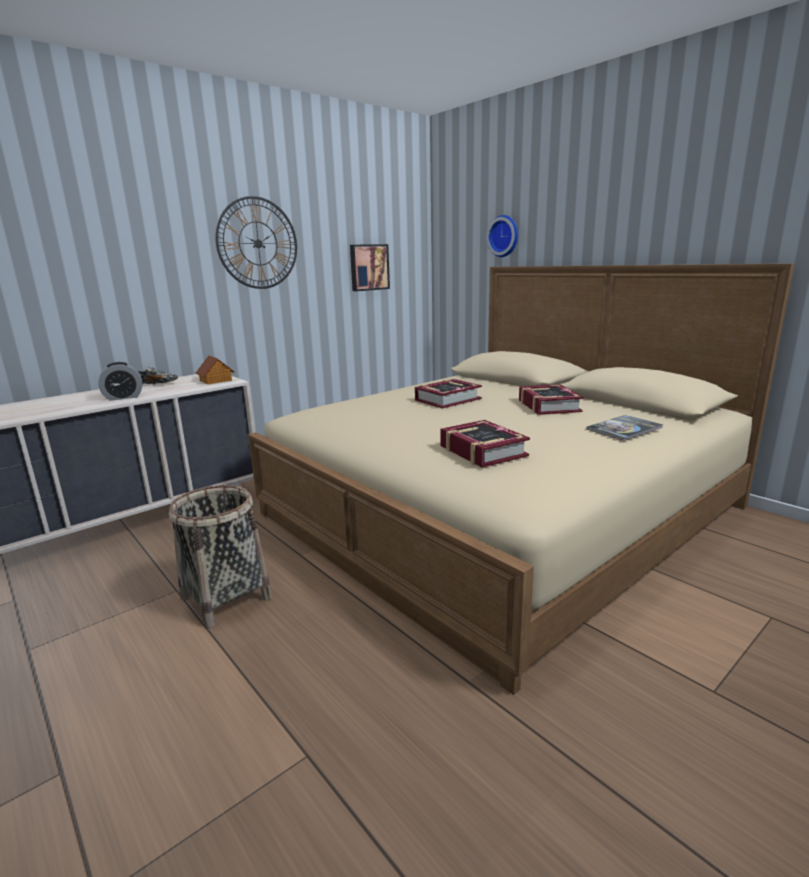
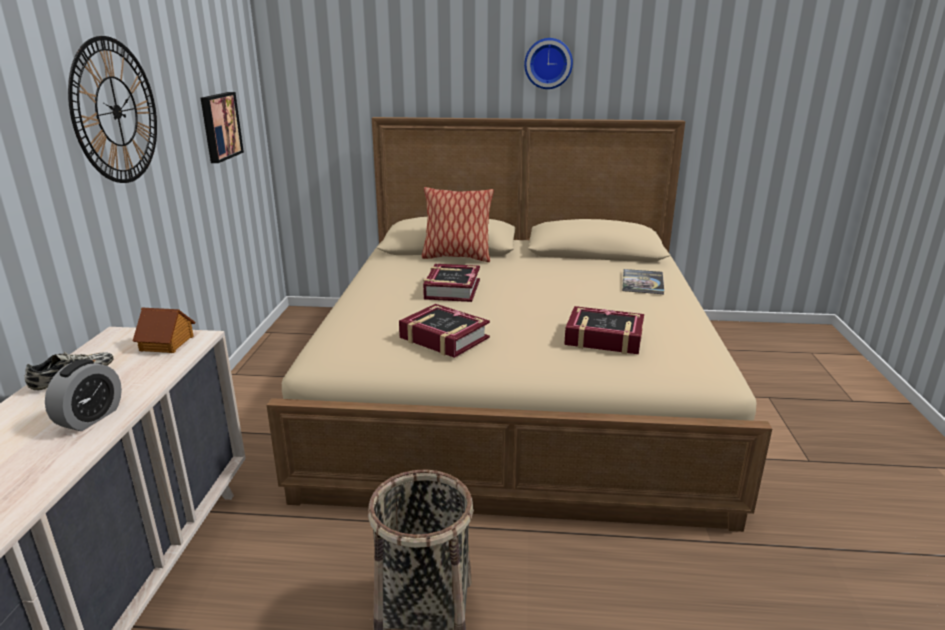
camera: 45 degrees left, 5 degrees up
wall clock [486,215,518,257] -> wall clock moved to [524,38,573,89]
book [519,384,584,415] -> book moved to [399,304,490,358]
none -> pillow [421,187,494,262]

